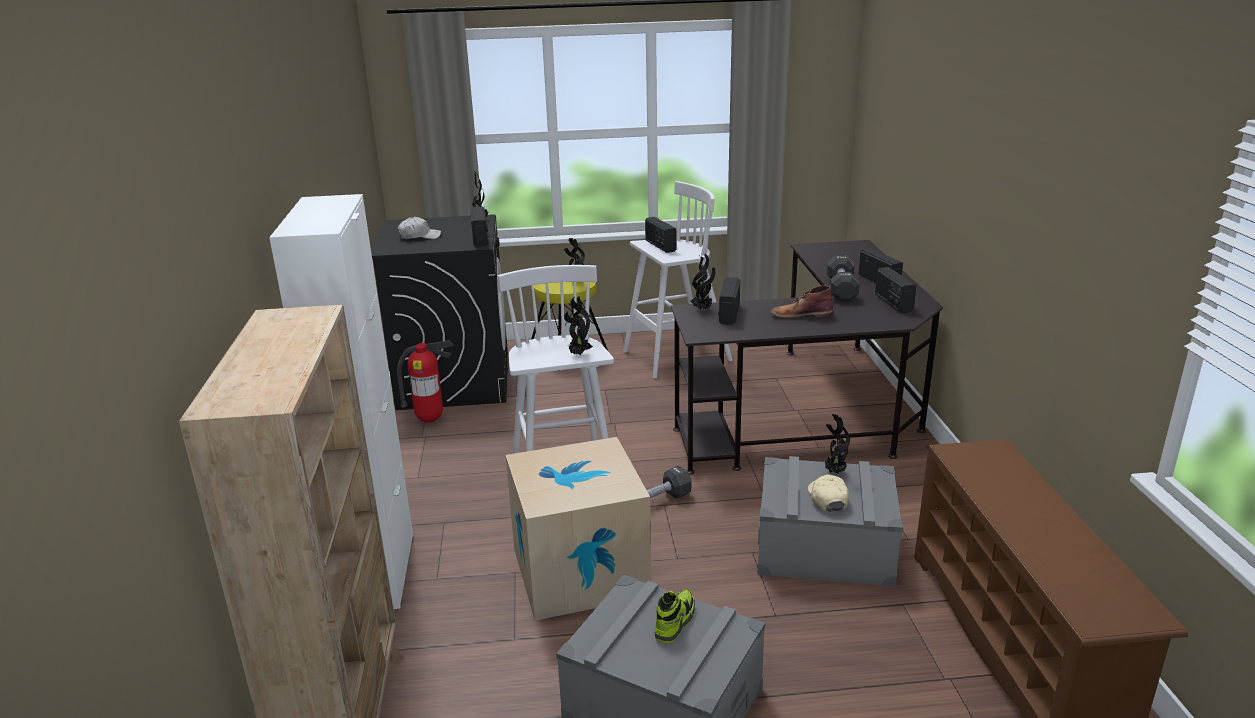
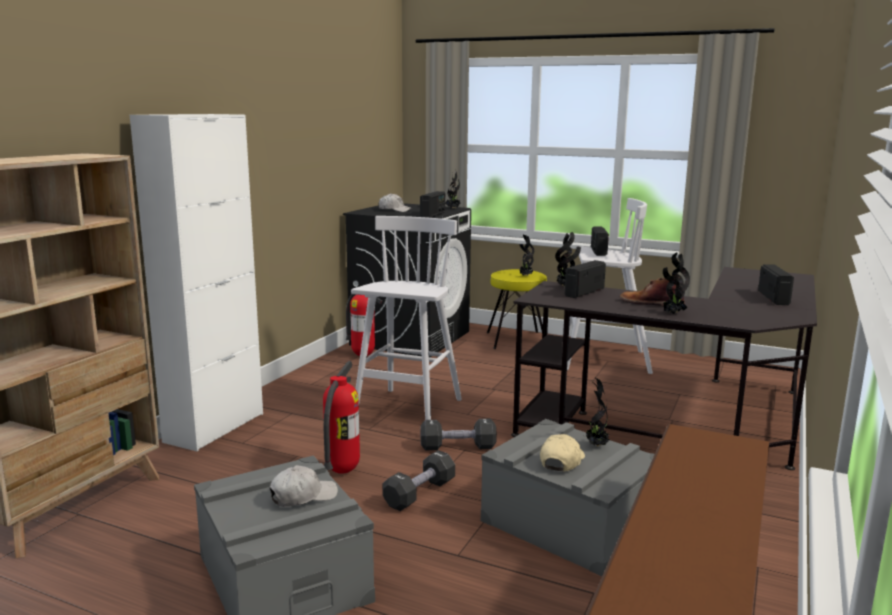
camera: 30 degrees right, 10 degrees down
cardboard box [506,437,652,621] -> fire extinguisher [323,360,360,474]
potted plant [564,297,593,355] -> potted plant moved to [663,252,690,314]
shoe [655,589,695,643] -> white cap [269,465,338,507]
black dumbbell [827,255,859,302] -> black dumbbell moved to [383,450,455,511]
radio [875,267,916,313] -> none

